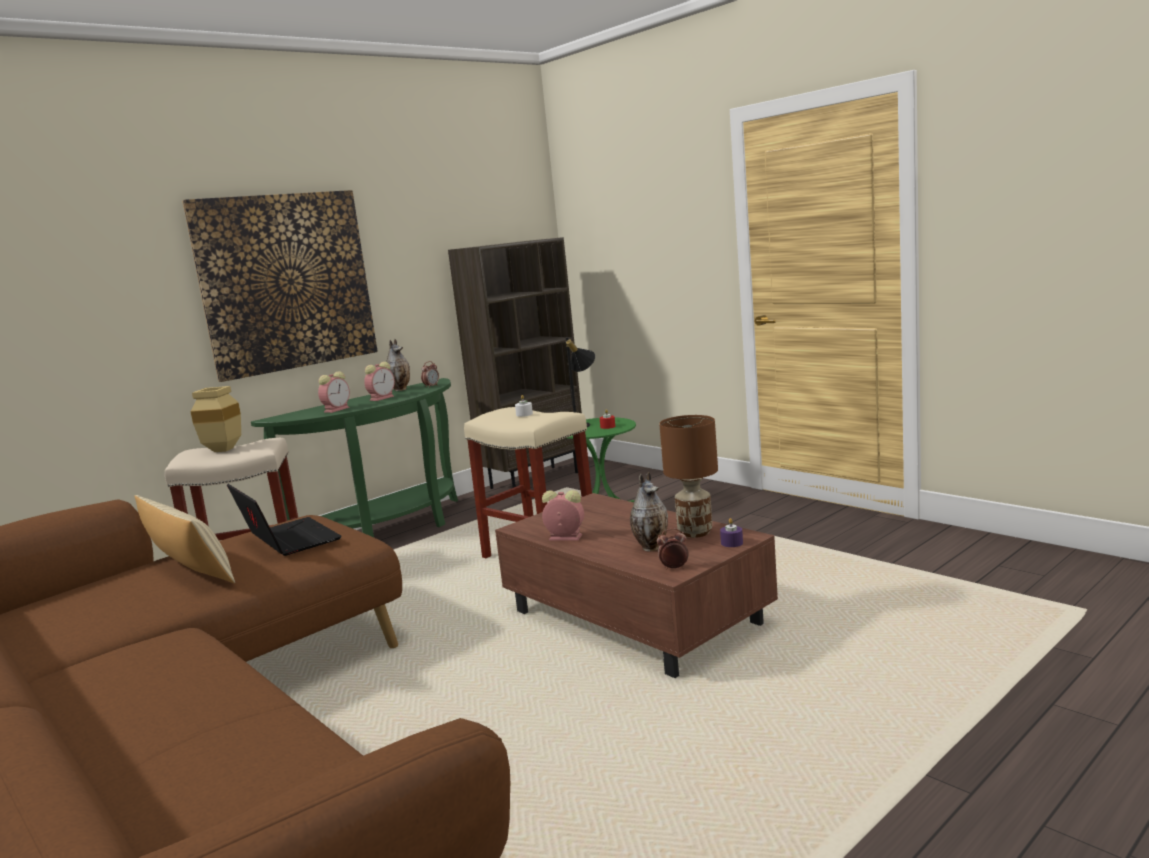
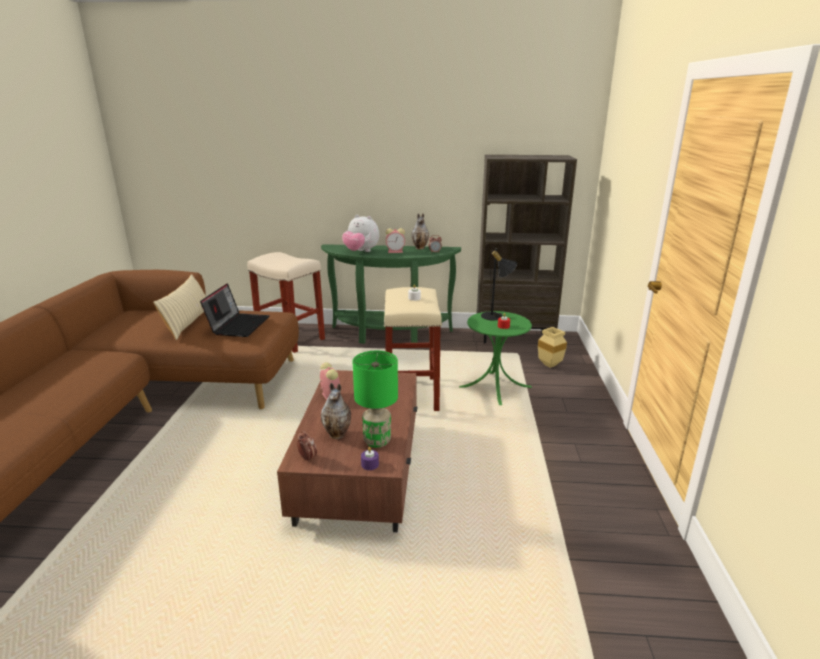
camera: 45 degrees right, 10 degrees up
picture [182,190,378,382] -> none
beige vase [190,386,241,452] -> beige vase moved to [538,327,567,368]
alarm clock [318,371,350,413] -> plush toy [342,215,379,252]
brown table lamp [659,415,718,538] -> green table lamp [353,351,398,448]

